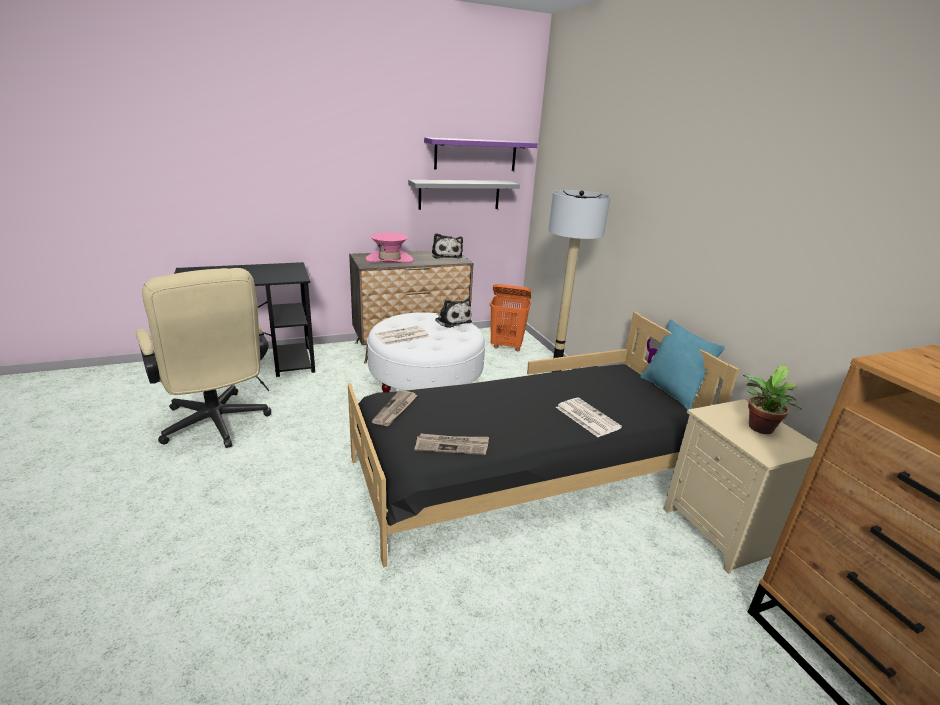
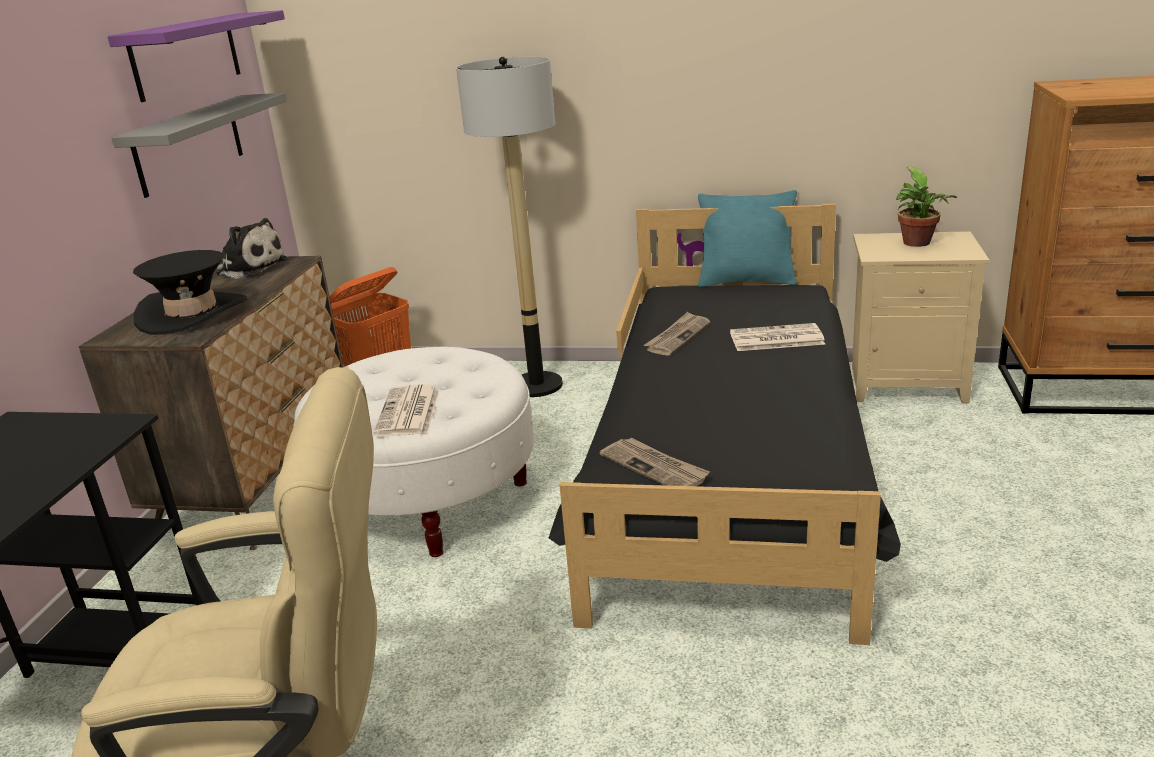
camera: 55 degrees left, 0 degrees up
pink hat [365,233,414,263] -> black hat [133,250,247,335]
newspaper [415,434,489,455] -> newspaper moved to [644,312,710,356]
plush toy [435,299,472,328] -> none

